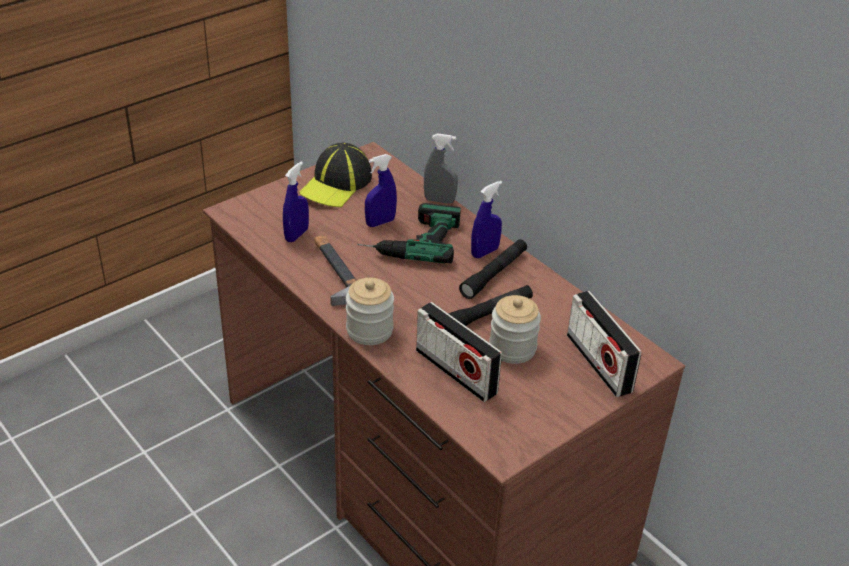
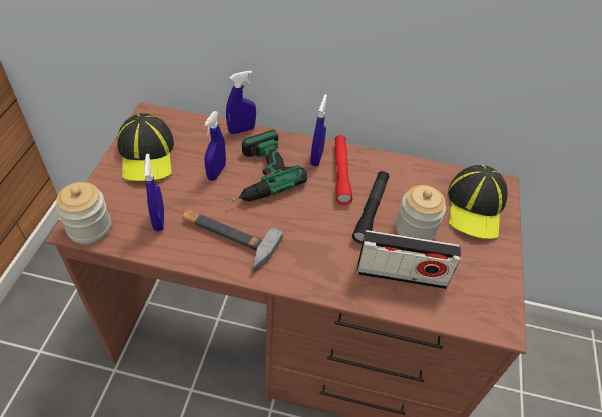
camera: 40 degrees left, 10 degrees up
jar [346,278,394,345] -> jar moved to [56,182,111,244]
grey spray bottle [424,133,458,204] -> blue spray bottle [226,71,256,134]
black flashlight [459,239,527,299] -> red flashlight [335,135,352,205]
radio [567,291,641,397] -> cap [448,165,508,239]

